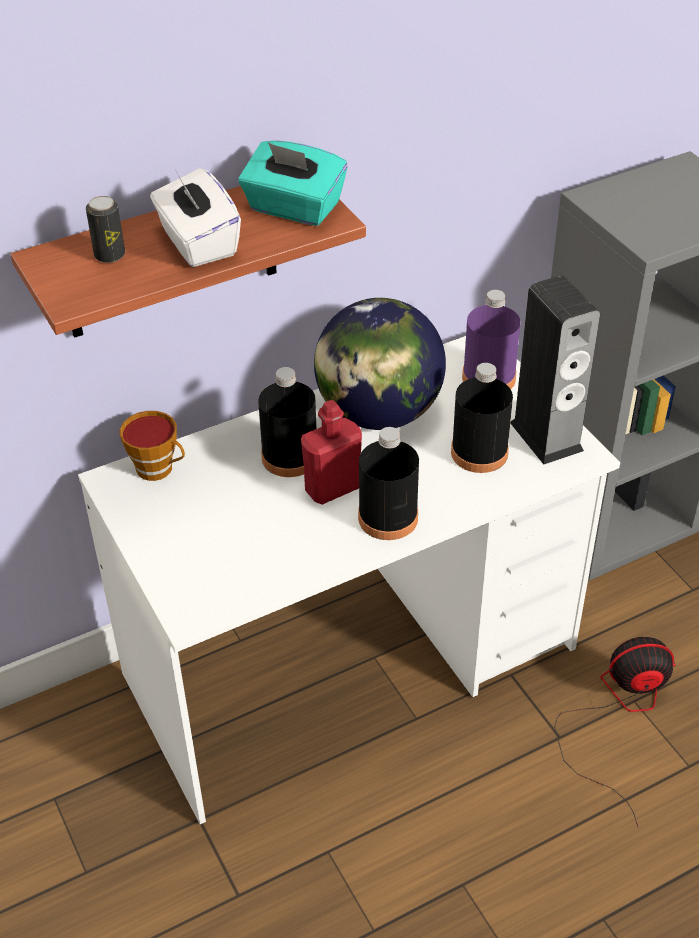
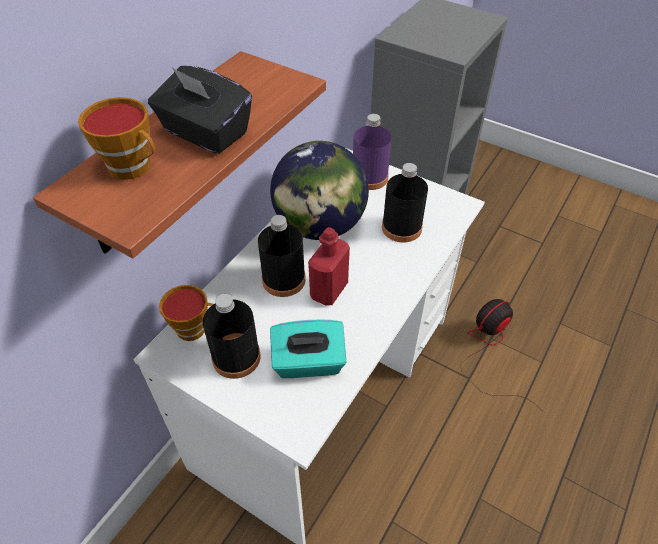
camera: 30 degrees left, 5 degrees up
can [86,196,125,263] -> cup [78,97,156,180]
white tissue box [150,168,241,267] -> black tissue box [148,66,252,154]
turquoise tissue box [239,140,348,226] -> turquoise tissue box moved to [270,320,346,378]
black bottle [358,427,419,540] -> black bottle moved to [203,294,261,379]
speaker [510,275,600,464] -> none

